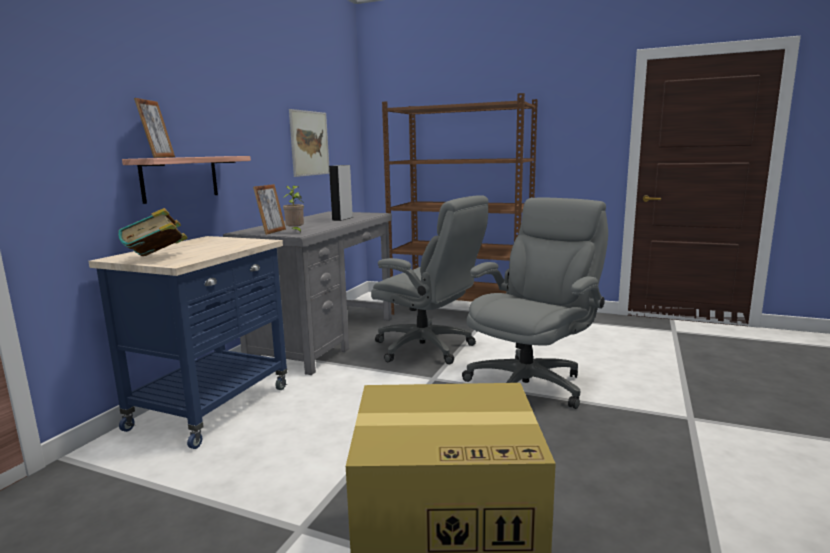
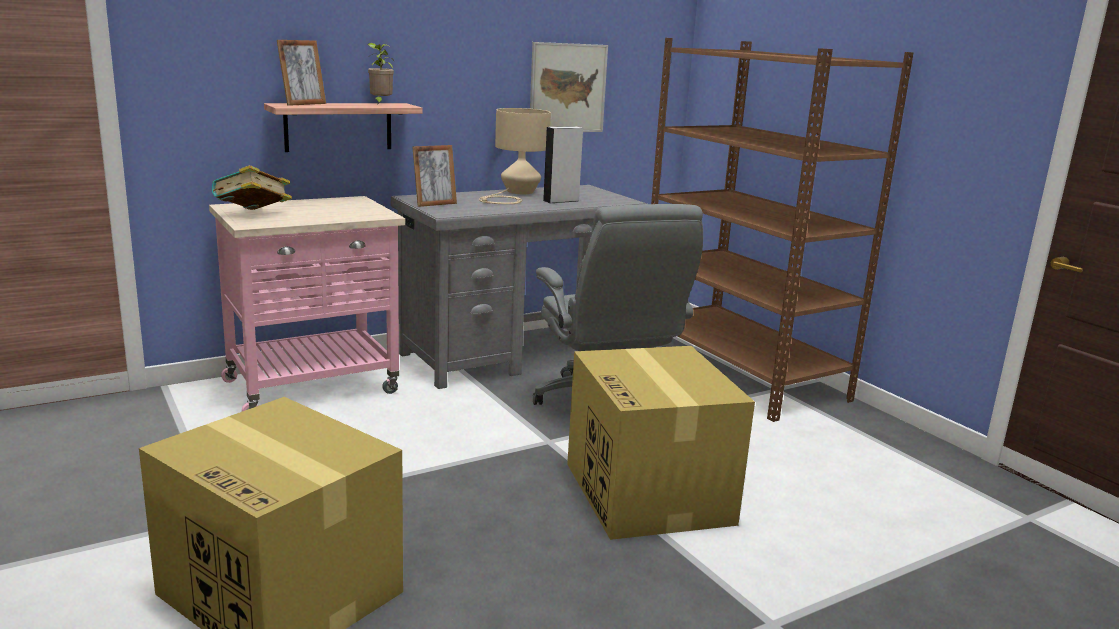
camera: 35 degrees right, 5 degrees up
blue cart [88,236,287,449] -> pink cart [209,196,405,411]
potted plant [283,185,304,233] -> potted plant moved to [367,43,394,104]
grey office chair [462,198,608,409] -> cardboard box [567,346,755,540]
none -> beige table lamp [479,108,551,204]

